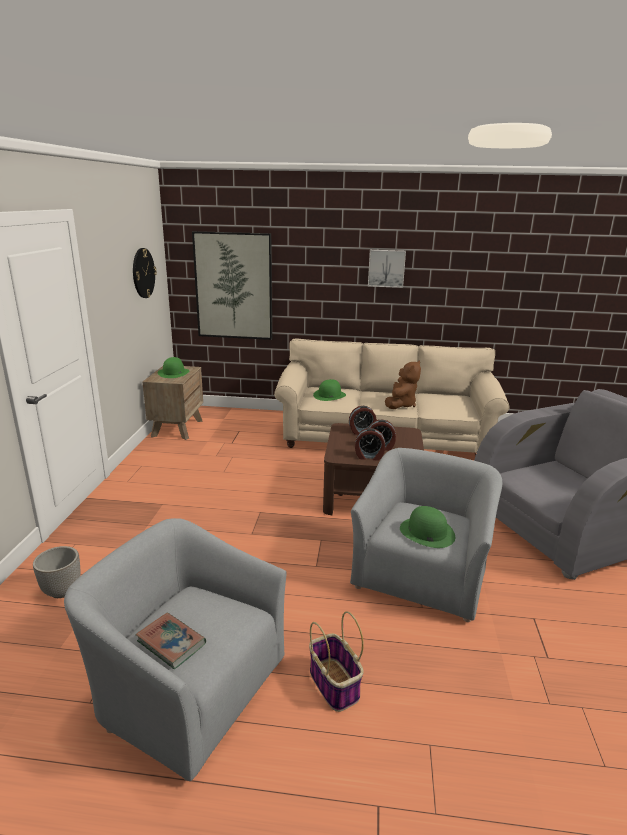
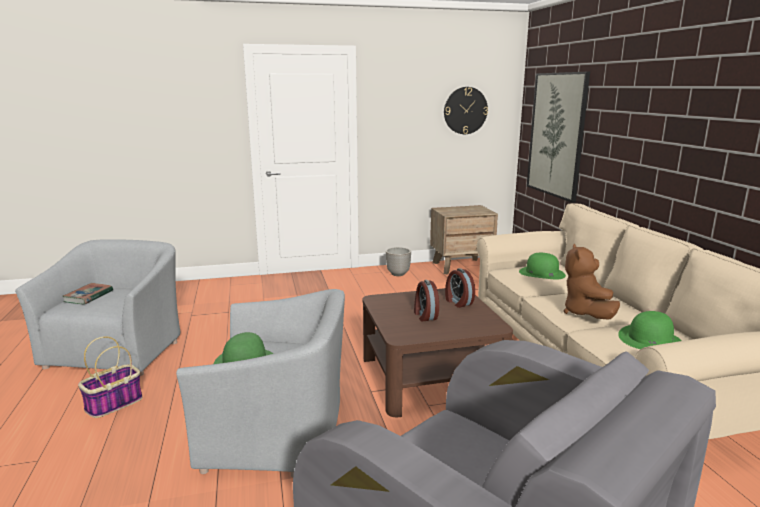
camera: 70 degrees right, 5 degrees down
planter [33,546,81,598] -> planter moved to [386,247,411,276]
green hat [158,357,189,378] -> green hat moved to [618,311,682,349]
alarm clock [355,428,385,461] -> none
picture [368,250,406,288] -> none
brown plush toy [385,361,421,409] -> brown plush toy turned 90 degrees clockwise [564,244,620,319]

